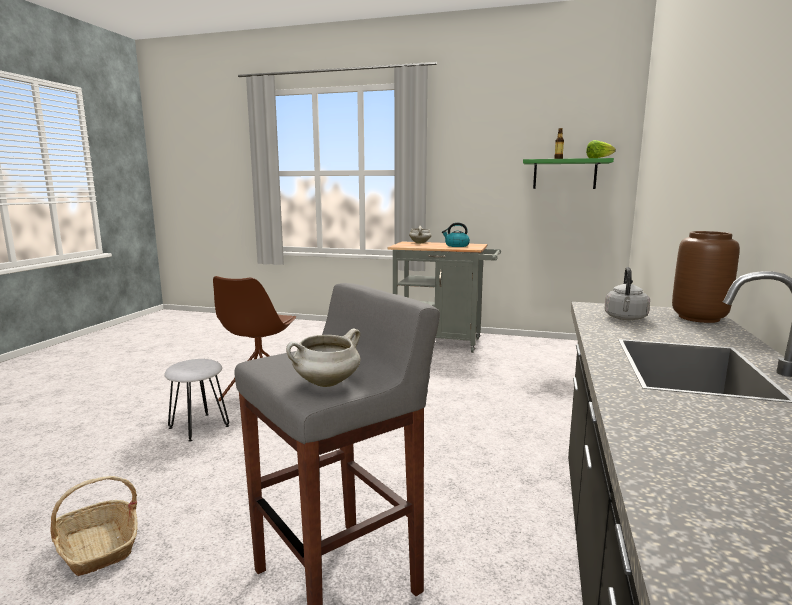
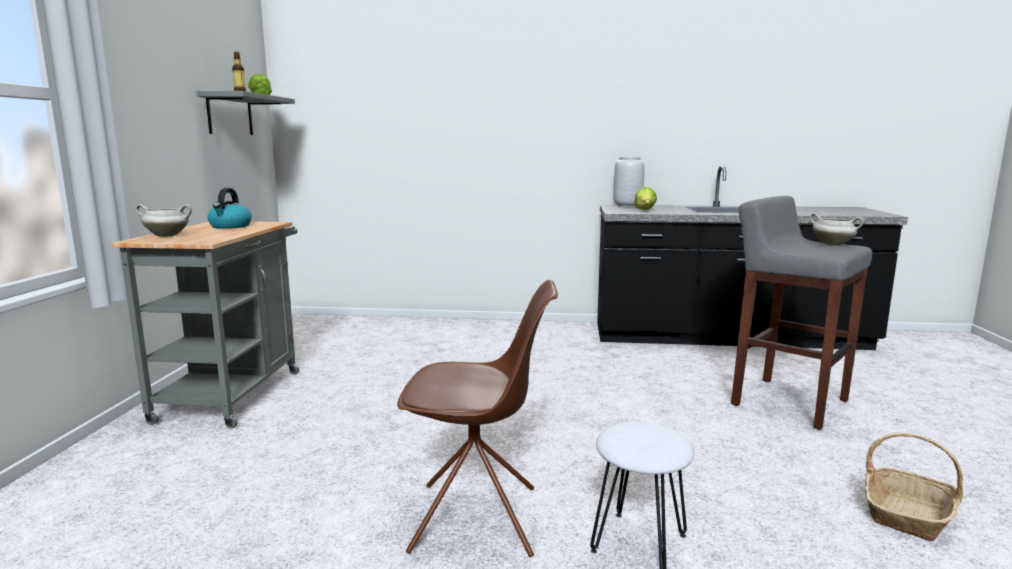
camera: 100 degrees left, 0 degrees up
green shelf [523,158,614,189] -> grey shelf [197,91,295,135]
grey kettle [604,267,650,320] -> lettuce [634,187,657,210]
brown vase [672,231,740,323] -> grey vase [614,157,645,207]

